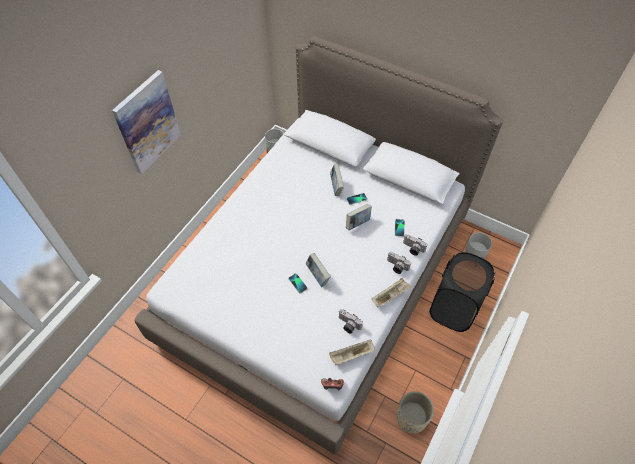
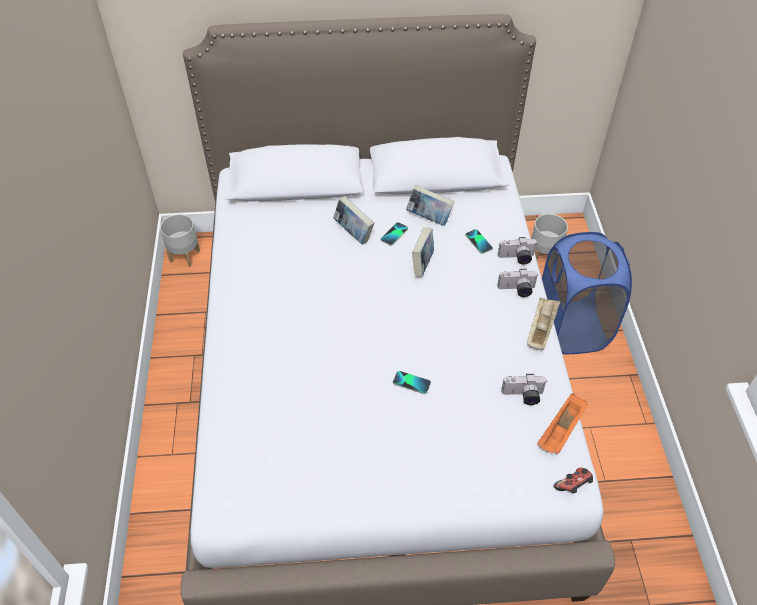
camera: 35 degrees left, 5 degrees down
picture [112,70,181,174] -> none
book [306,253,331,287] -> book moved to [406,185,454,226]
beige tray [329,339,375,365] -> orange tray [537,394,588,454]
beige planter [397,392,434,434] -> none
black laundry basket [429,252,495,332] -> blue laundry basket [542,232,632,354]

